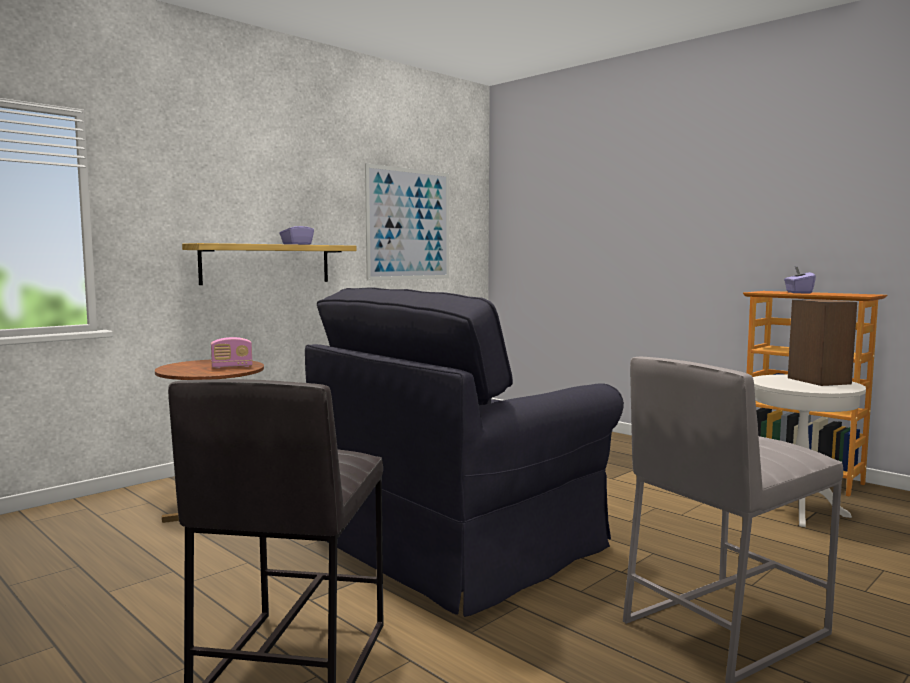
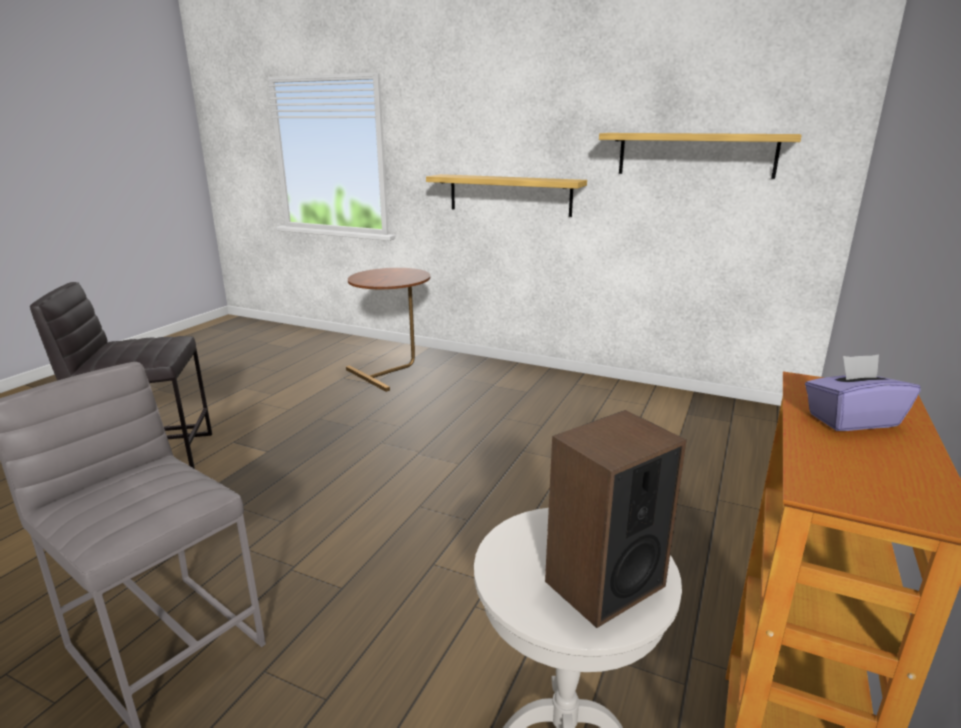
camera: 70 degrees right, 15 degrees up
radio [211,337,253,368] -> none
purple tissue box [279,221,314,245] -> none
black armchair [305,287,624,617] -> none
picture [365,164,449,281] -> shelf [599,133,802,179]

